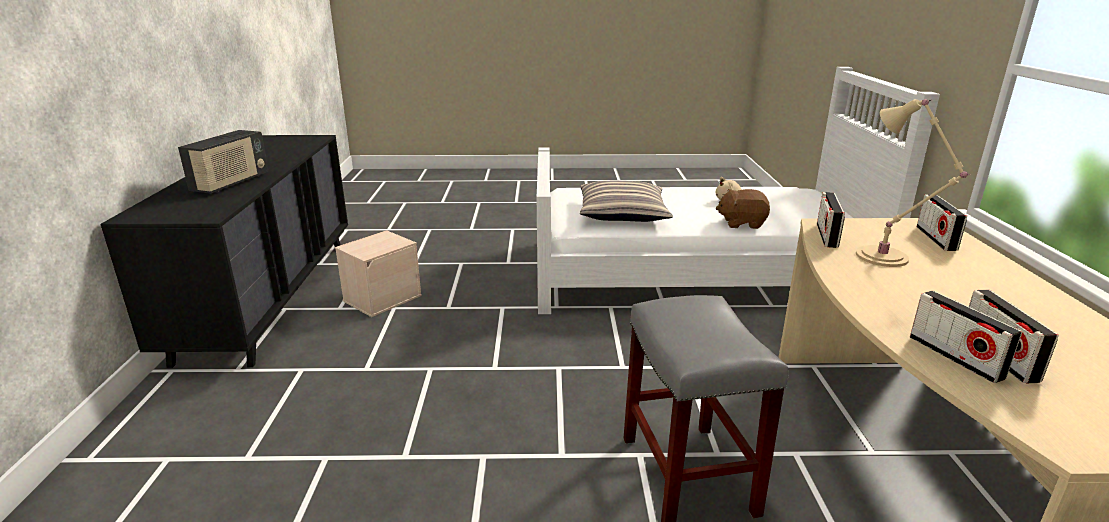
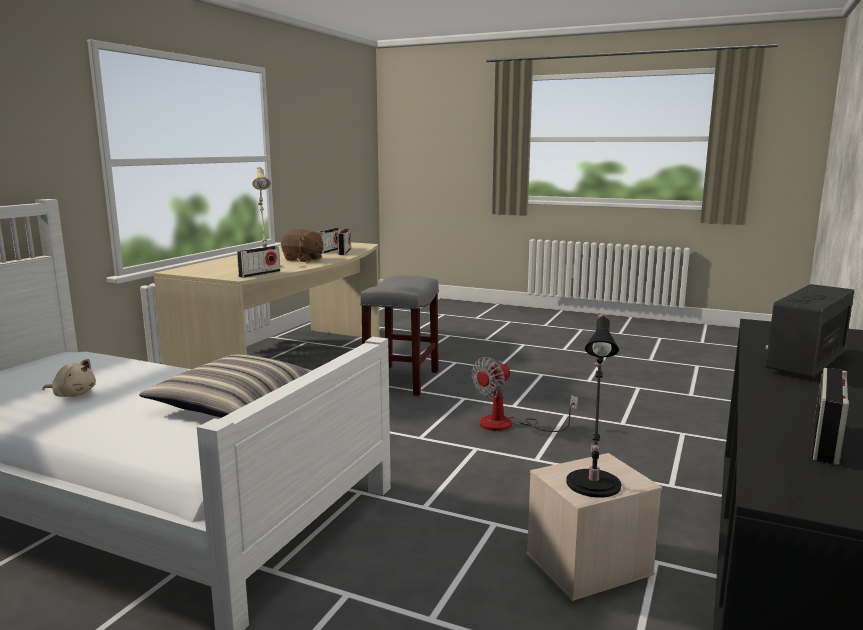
camera: 155 degrees left, 10 degrees down
brown plush toy [716,189,770,229] -> brown plush toy moved to [281,229,323,262]
radio [916,194,967,251] -> radio moved to [811,368,849,465]
none -> fan [471,357,578,432]
none -> black table lamp [566,313,621,498]

